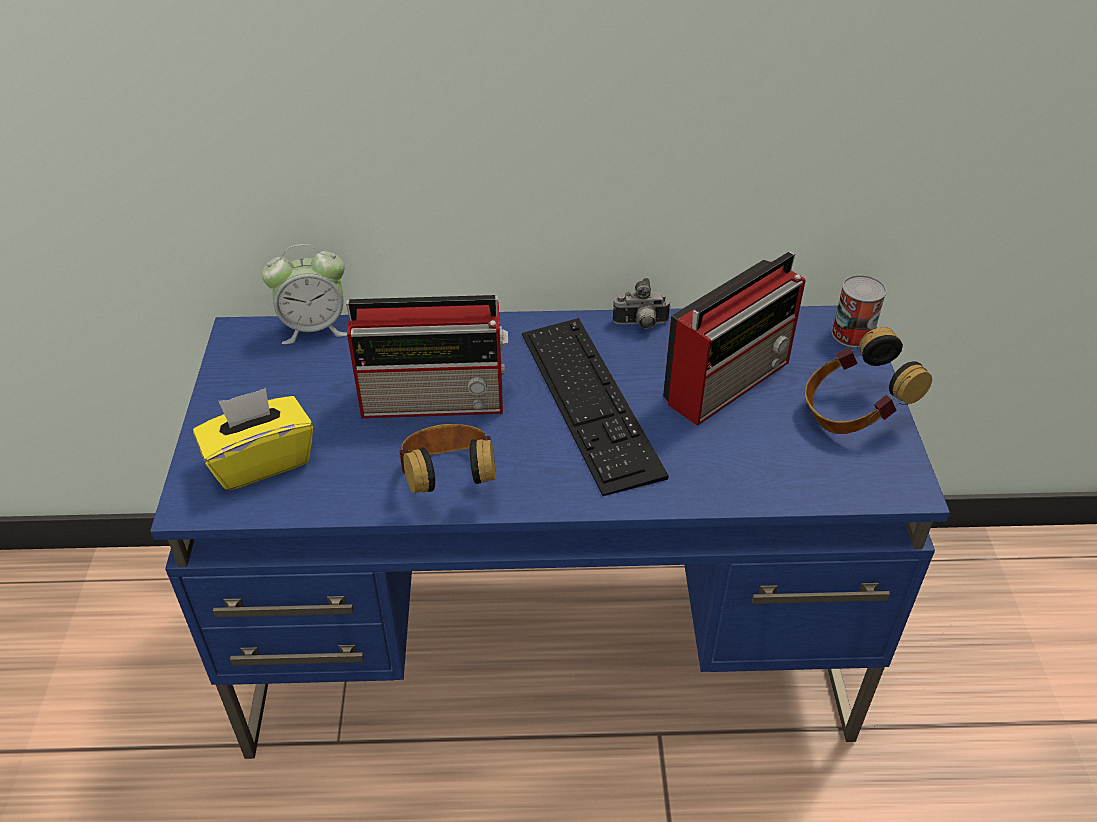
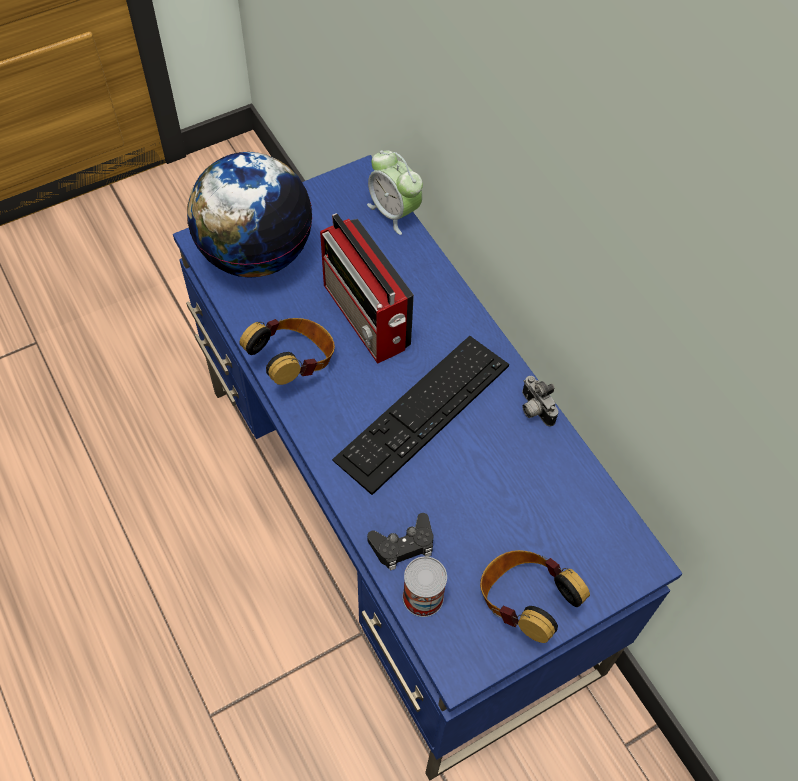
camera: 60 degrees right, 15 degrees up
yellow tissue box [193,388,313,490] -> globe [187,152,313,278]
radio [663,252,806,426] -> none
can [832,275,887,348] -> can moved to [403,556,447,617]
none -> black game controller [367,513,434,571]

